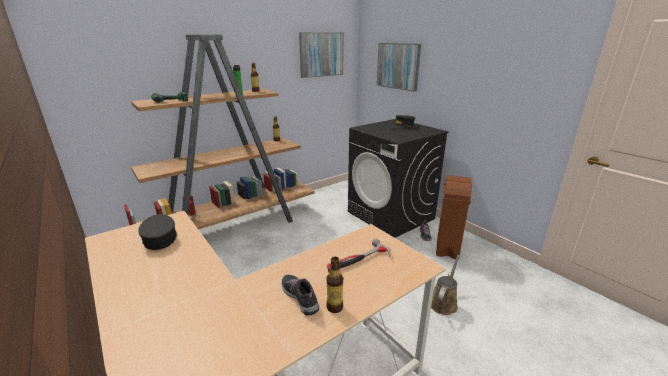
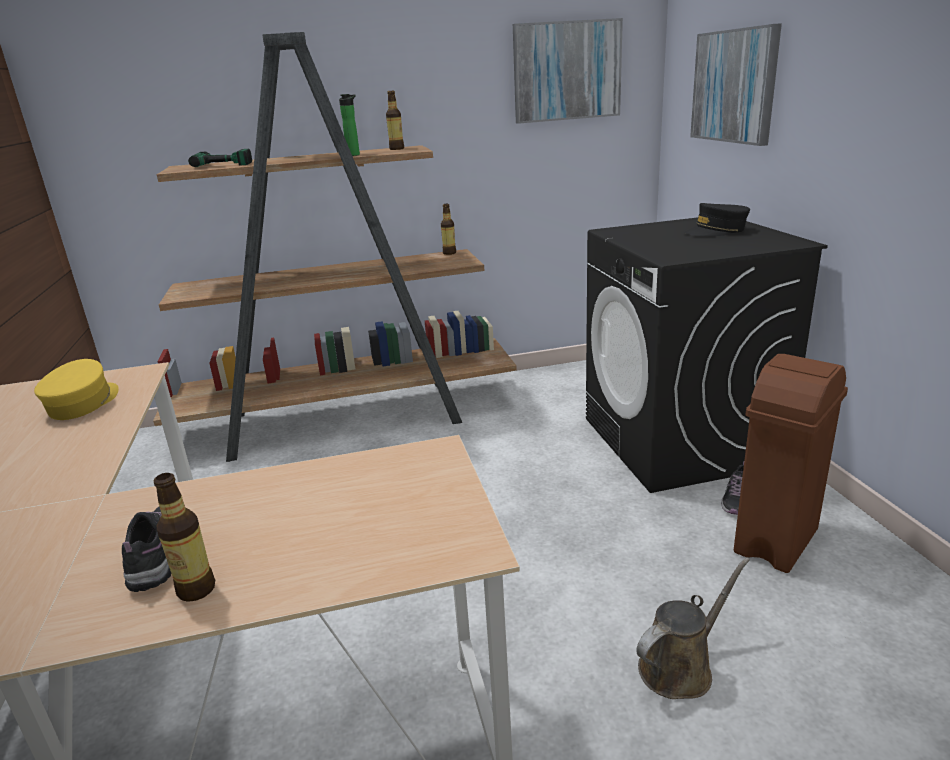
camera: 25 degrees right, 0 degrees up
black cap [138,214,177,250] -> yellow cap [34,359,119,420]
hammer [327,239,391,273] -> none

